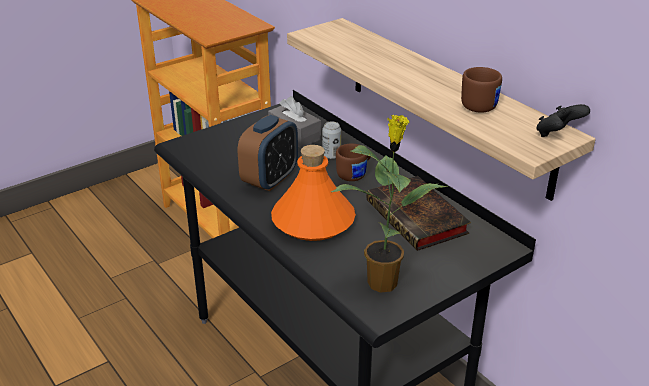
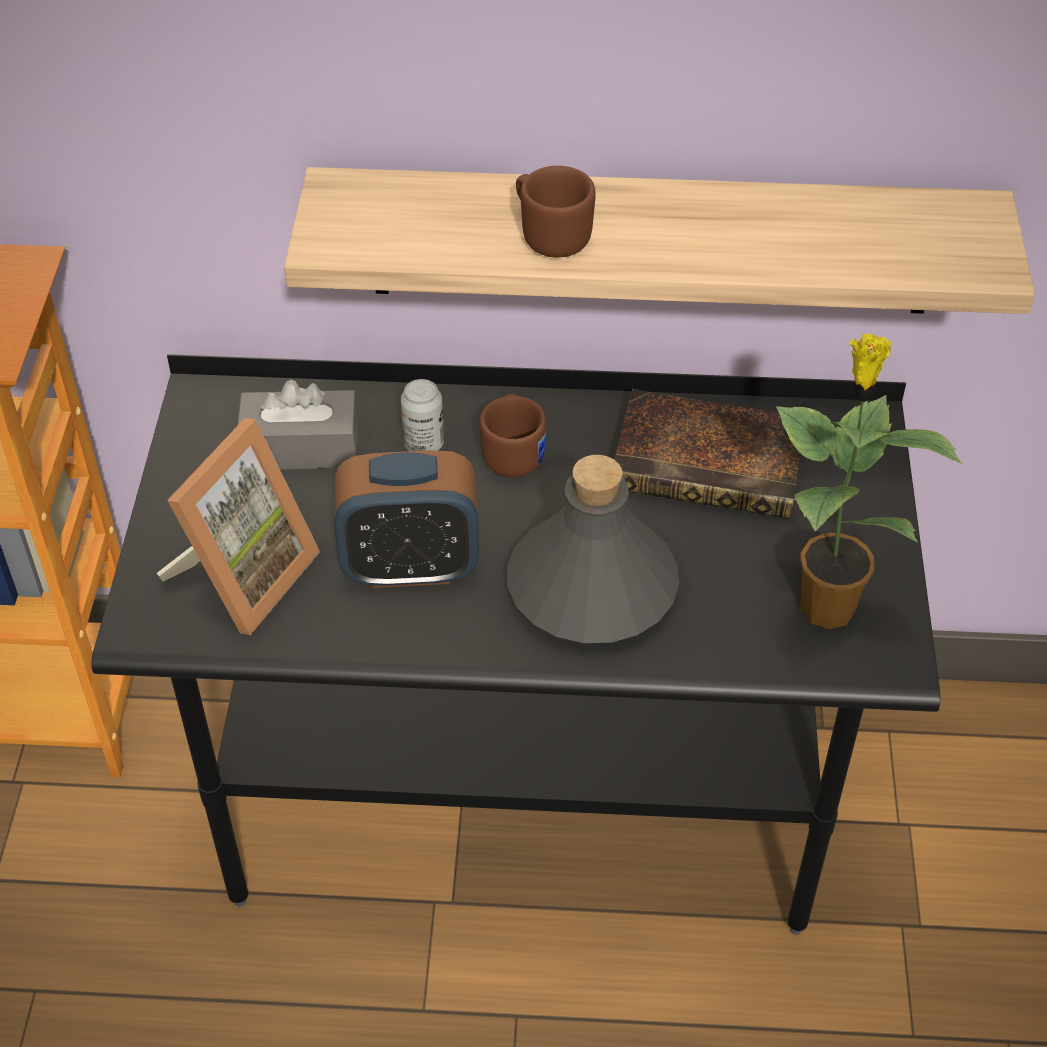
camera: 50 degrees left, 15 degrees up
alarm clock [238,115,298,191] -> alarm clock turned 105 degrees clockwise [334,450,479,588]
orange bottle [271,145,356,241] -> grey bottle [507,455,679,643]
brown mug [461,67,502,113] -> brown mug moved to [516,166,596,257]
black game controller [536,104,590,137] -> none
none -> picture frame [156,418,320,635]

